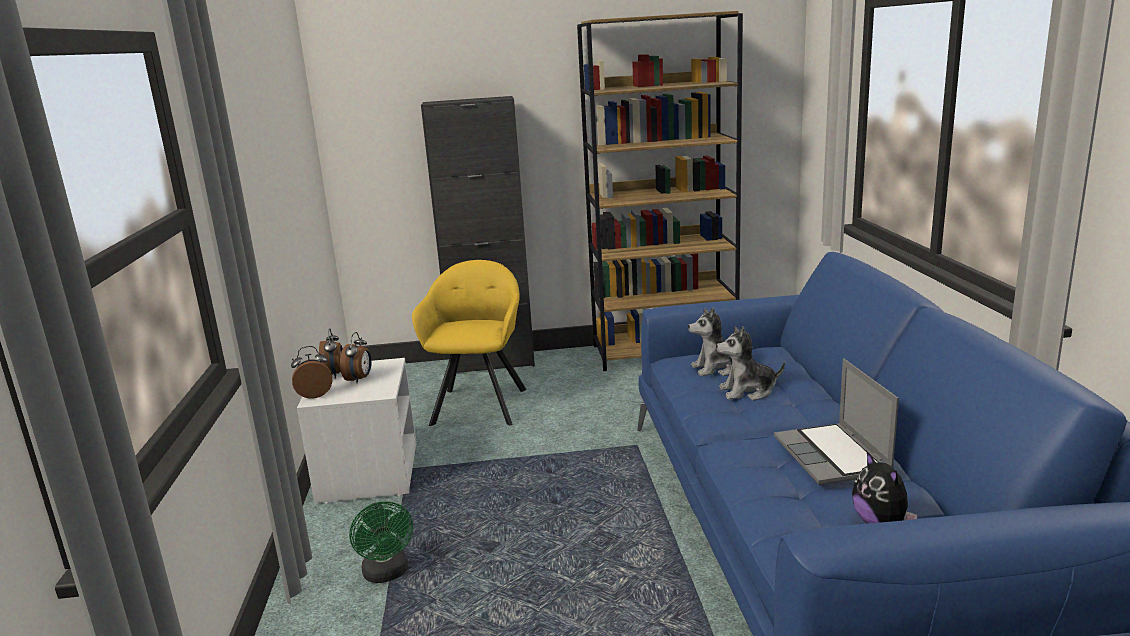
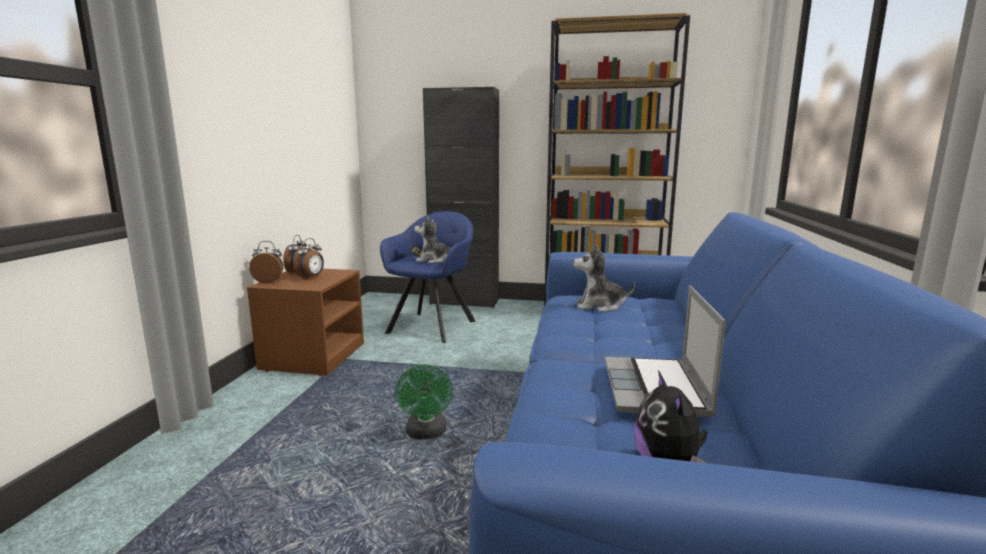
camera: 15 degrees right, 5 degrees down
white nightstand [297,358,416,504] -> brown nightstand [247,269,364,377]
green fan [349,501,413,583] -> green fan moved to [396,365,453,440]
yellow armchair [412,260,527,426] -> blue armchair [380,211,476,343]
plush toy [716,326,785,401] -> plush toy moved to [414,216,456,263]

